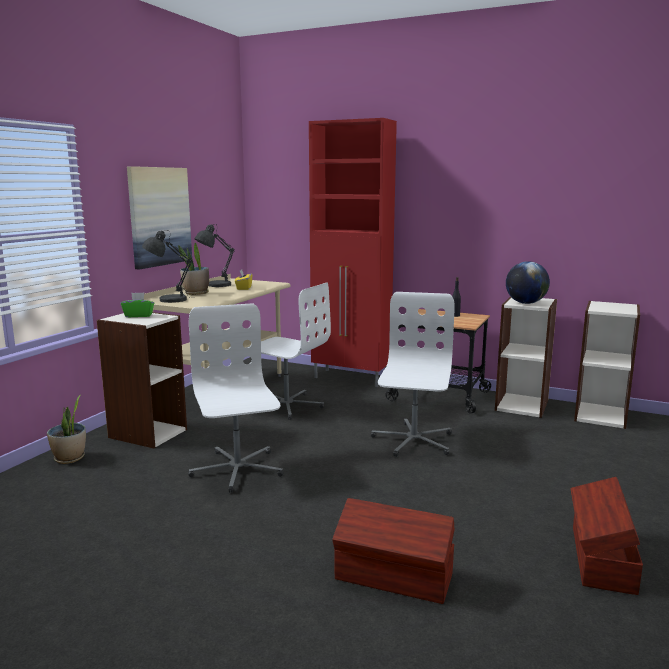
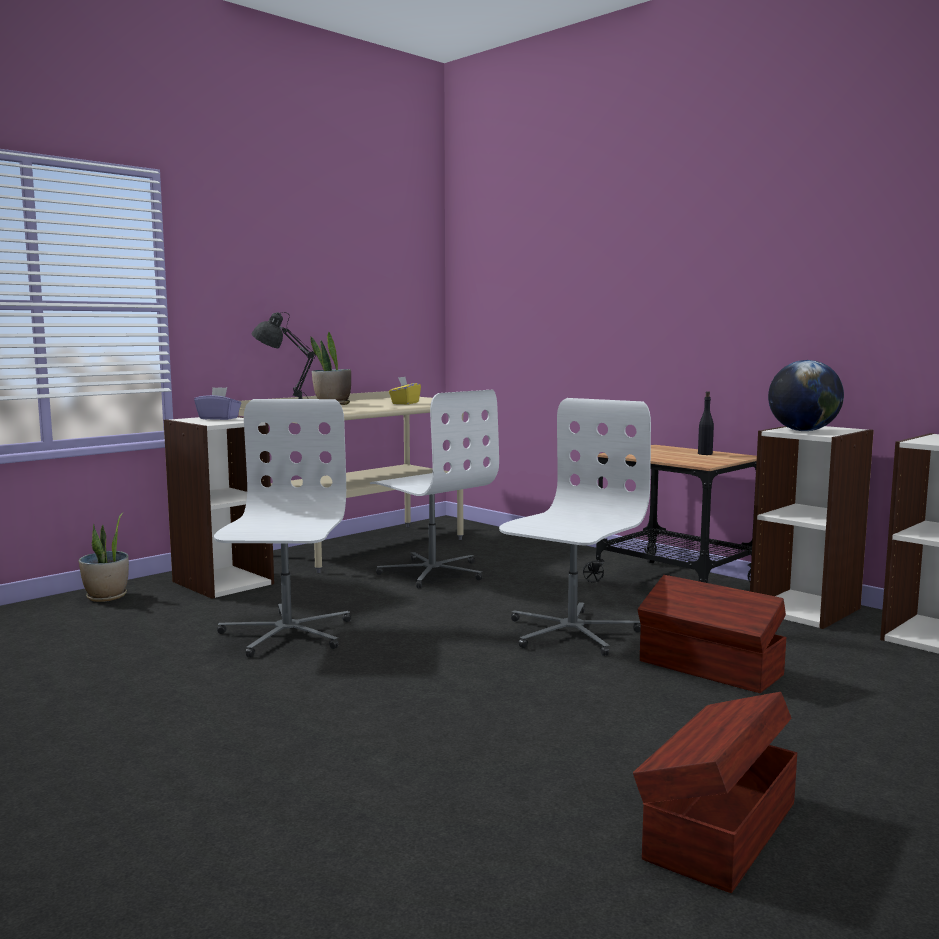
camera: 20 degrees right, 5 degrees down
green tissue box [121,293,154,317] -> purple tissue box [194,387,241,420]
picture [127,166,192,270] -> none
grey table lamp [195,224,235,287] -> none
red cabinet [309,118,397,387] -> none
brown storage box [332,498,455,604] -> brown storage box moved to [637,575,787,693]

